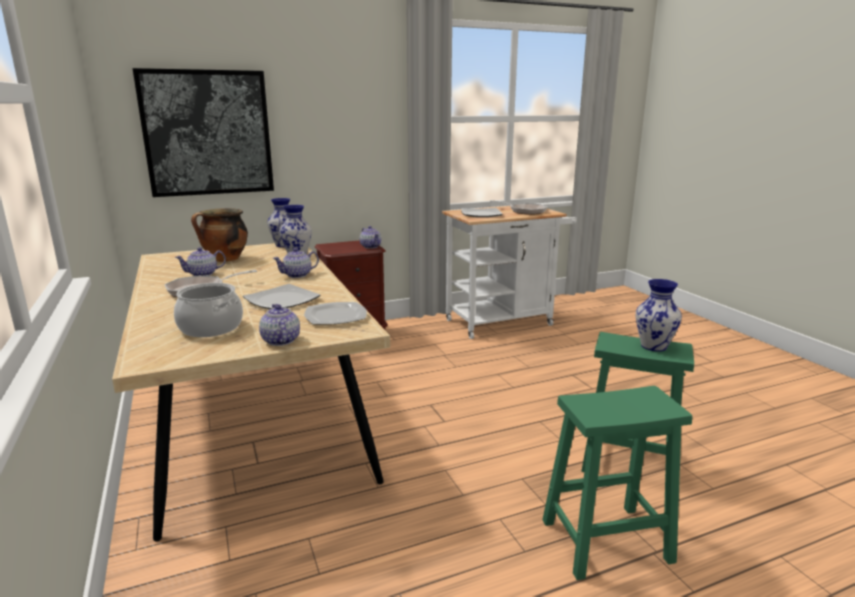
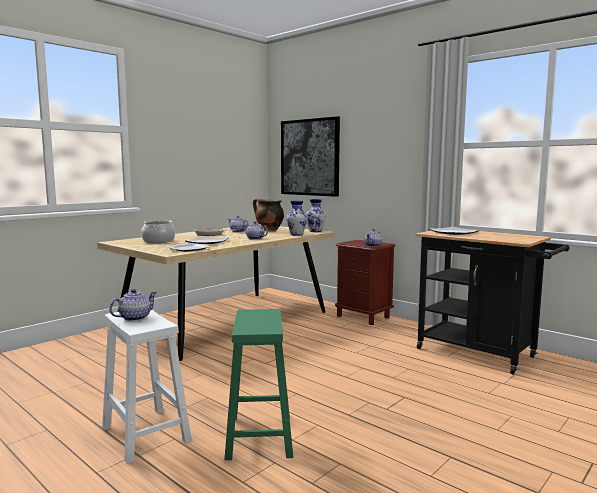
camera: 65 degrees right, 10 degrees down
teapot [259,304,300,346] -> teapot moved to [109,289,157,321]
white cart [442,206,577,339] -> black cart [415,231,569,375]
frying pan [490,200,547,215] -> none
green stool [542,386,692,580] -> white stool [102,310,192,464]
vase [636,279,682,352] -> none

